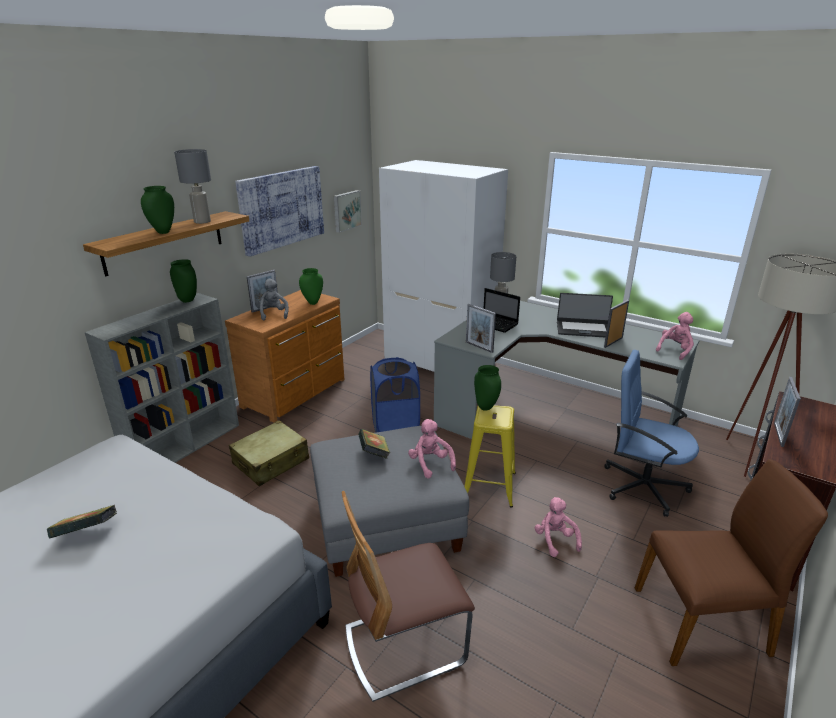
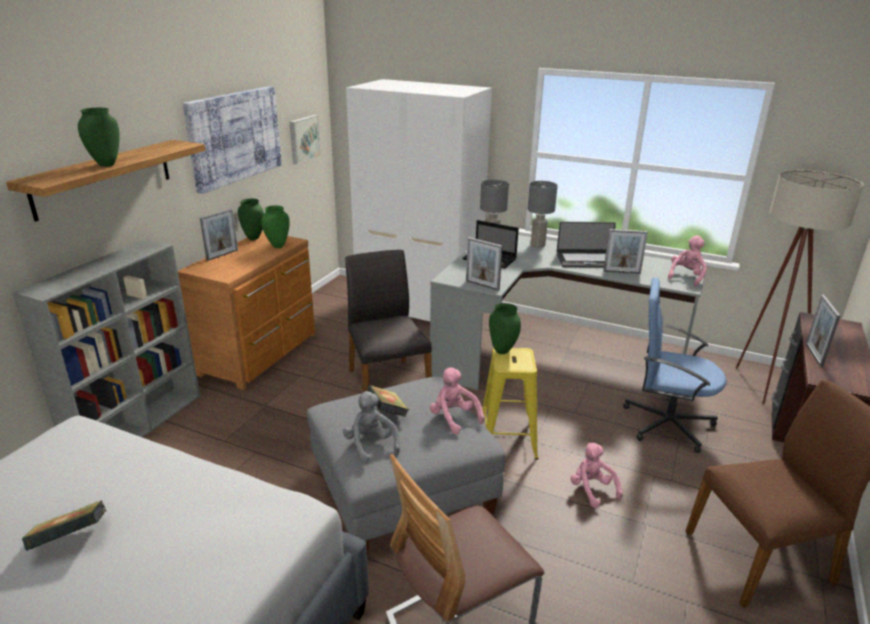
camera: 10 degrees left, 0 degrees up
green vase [170,259,197,303] -> green vase moved to [238,199,264,240]
grey table lamp [174,149,211,224] -> grey table lamp moved to [528,181,558,248]
beige suitcase [229,420,309,486] -> none
grey plush toy [255,279,289,321] -> grey plush toy moved to [343,391,400,464]
blue laundry basket [370,357,420,432] -> grey chair [345,250,432,392]
picture frame [604,300,629,348] -> picture frame turned 120 degrees counterclockwise [603,229,648,274]

